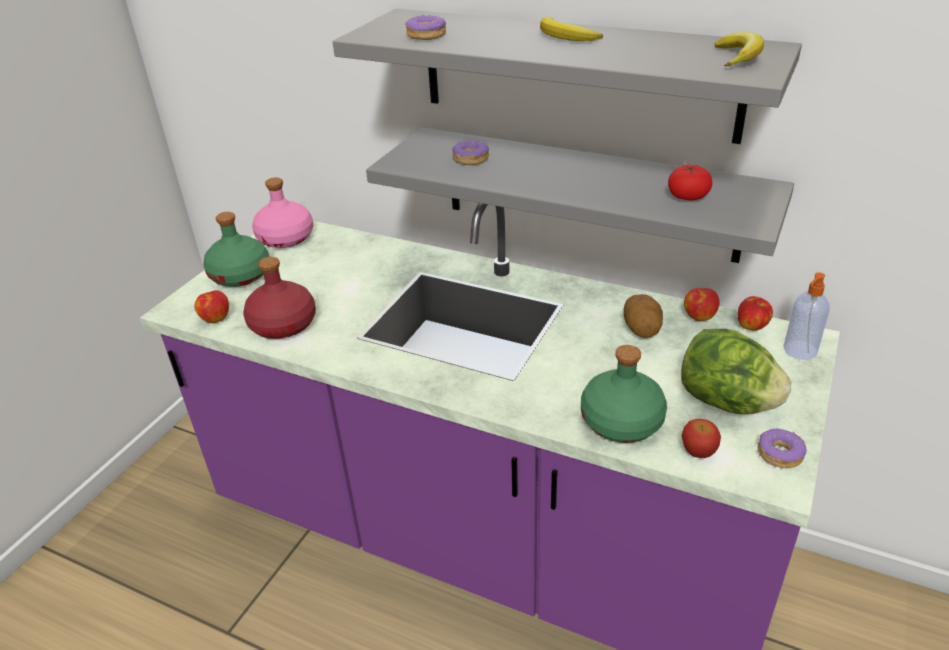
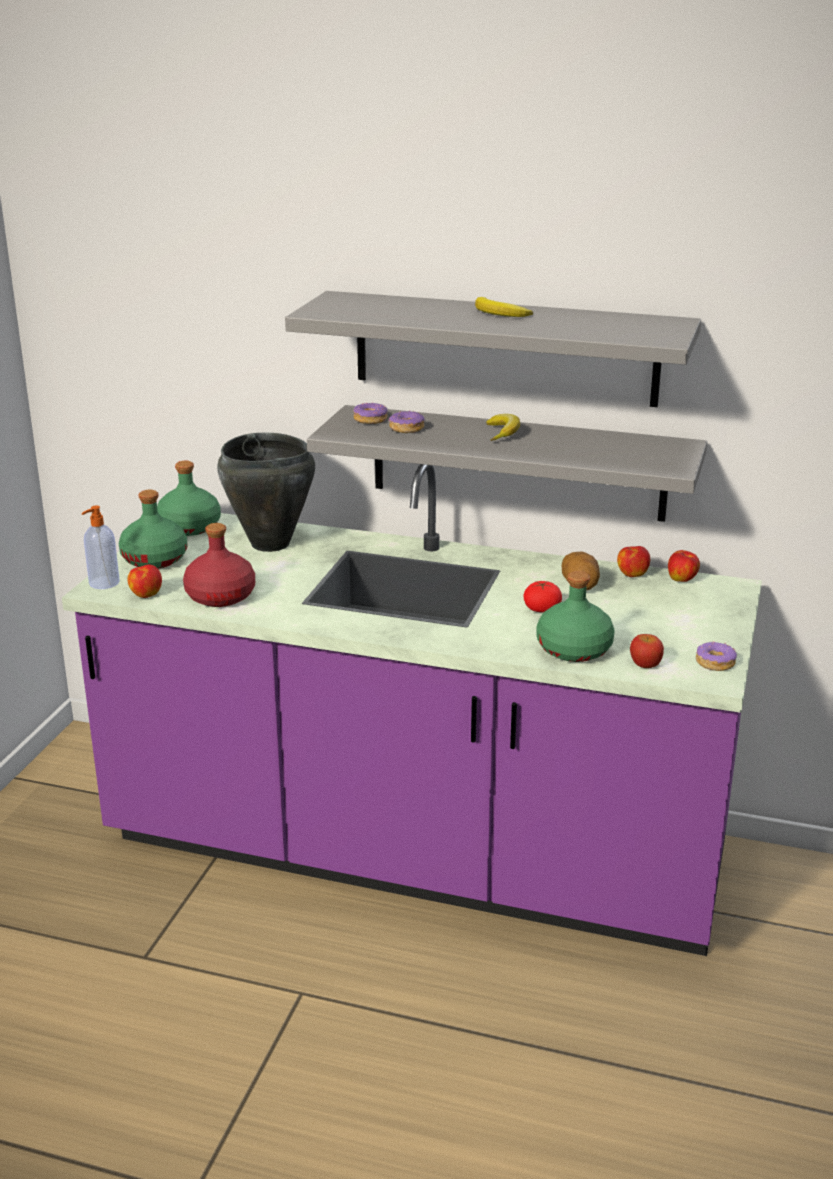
camera: 10 degrees left, 10 degrees down
pink bottle [252,177,313,248] -> green bottle [157,461,221,536]
donut [405,14,446,40] -> donut moved to [353,403,388,424]
tomato [668,164,712,200] -> tomato moved to [523,581,562,612]
lettuce [681,329,791,414] -> none
banana [714,32,764,67] -> banana moved to [486,414,520,441]
soap dispenser [783,272,830,360] -> soap dispenser moved to [82,506,120,589]
none -> black cooking pot [217,432,315,552]

